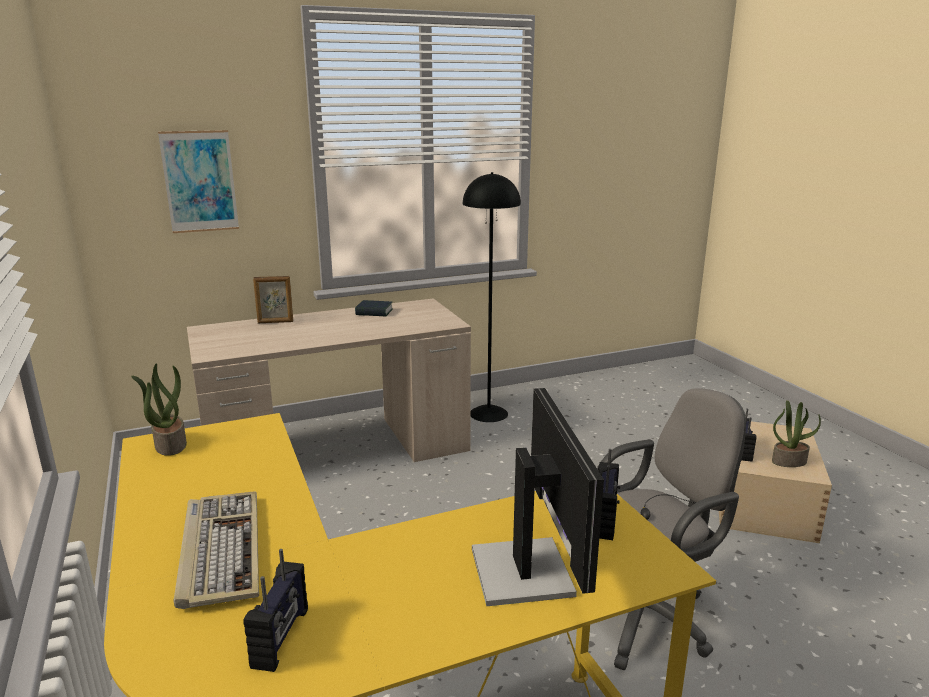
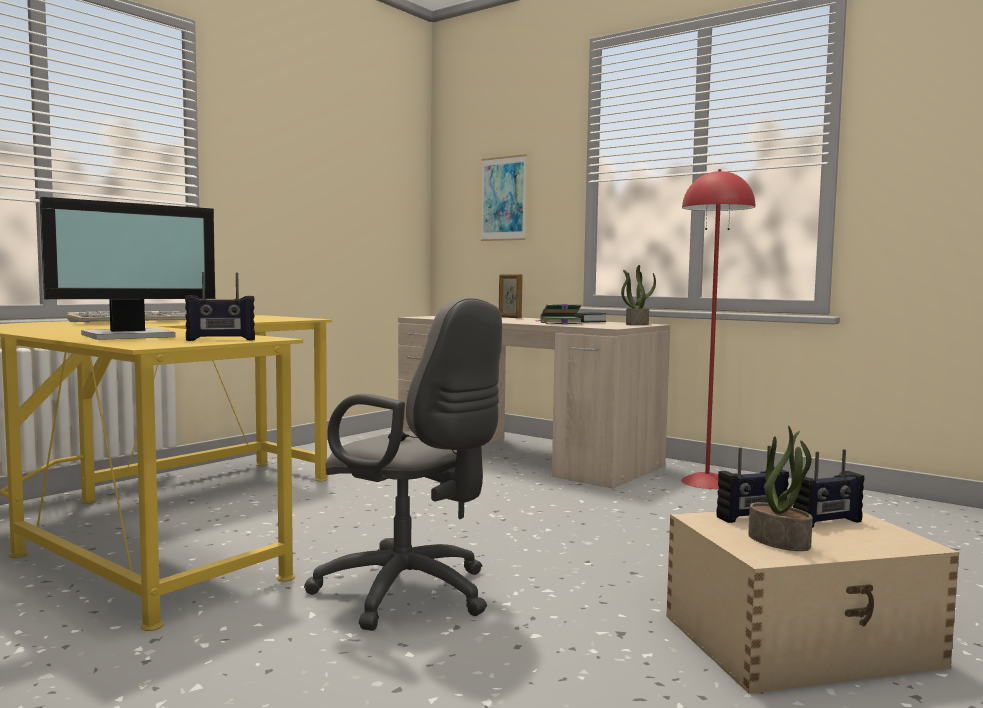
camera: 60 degrees right, 15 degrees down
potted plant [131,363,187,456] -> potted plant moved to [621,265,656,325]
radio [244,549,308,672] -> radio moved to [793,449,864,528]
black floor lamp [463,172,521,422] -> red floor lamp [681,169,755,489]
none -> book [538,304,582,324]

